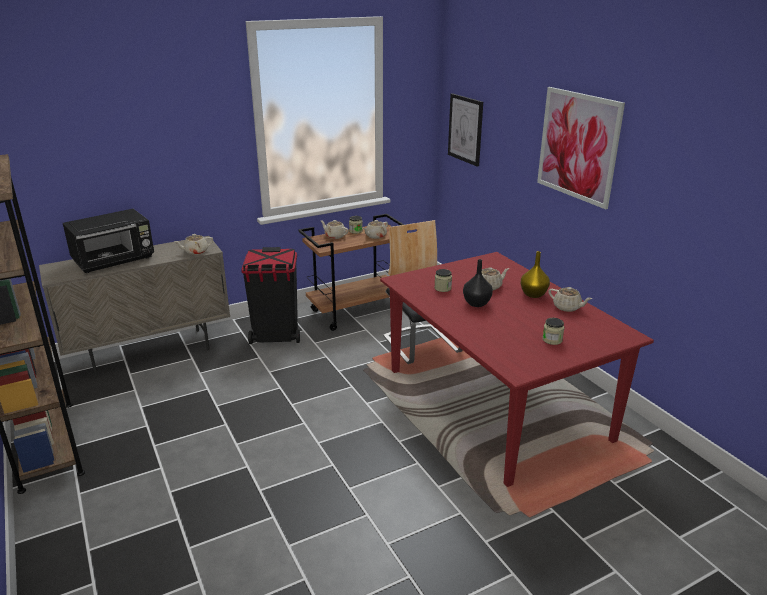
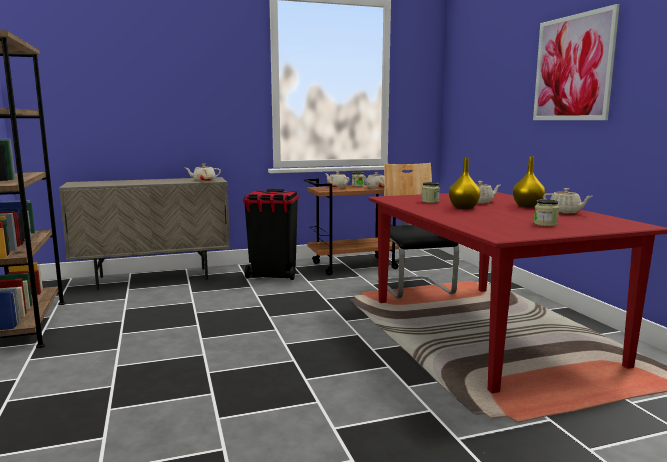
camera: 10 degrees right, 15 degrees down
black microwave [63,209,154,273] -> none
picture [448,93,483,167] -> none
black vase [463,259,493,307] -> yellow vase [449,157,481,209]

